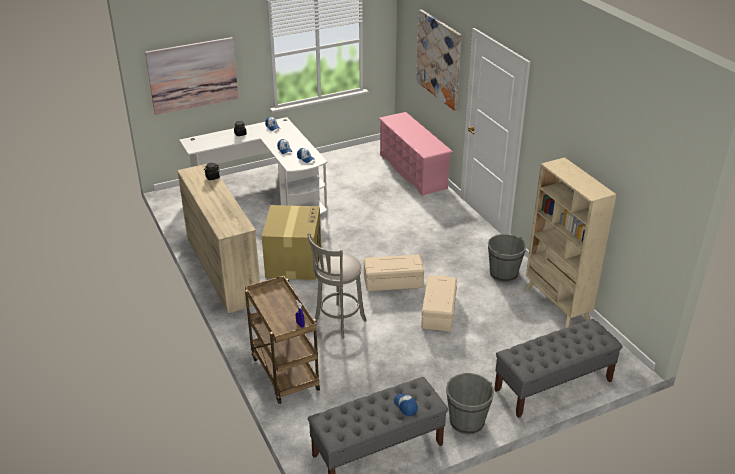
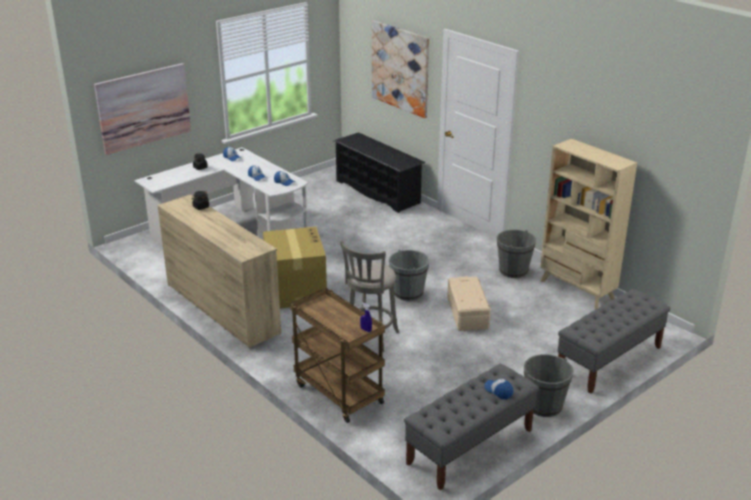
camera: 15 degrees left, 5 degrees down
beige storage box [364,255,424,291] -> grey bucket [389,250,430,301]
pink shoe rack [379,112,453,196] -> black shoe rack [334,132,425,213]

